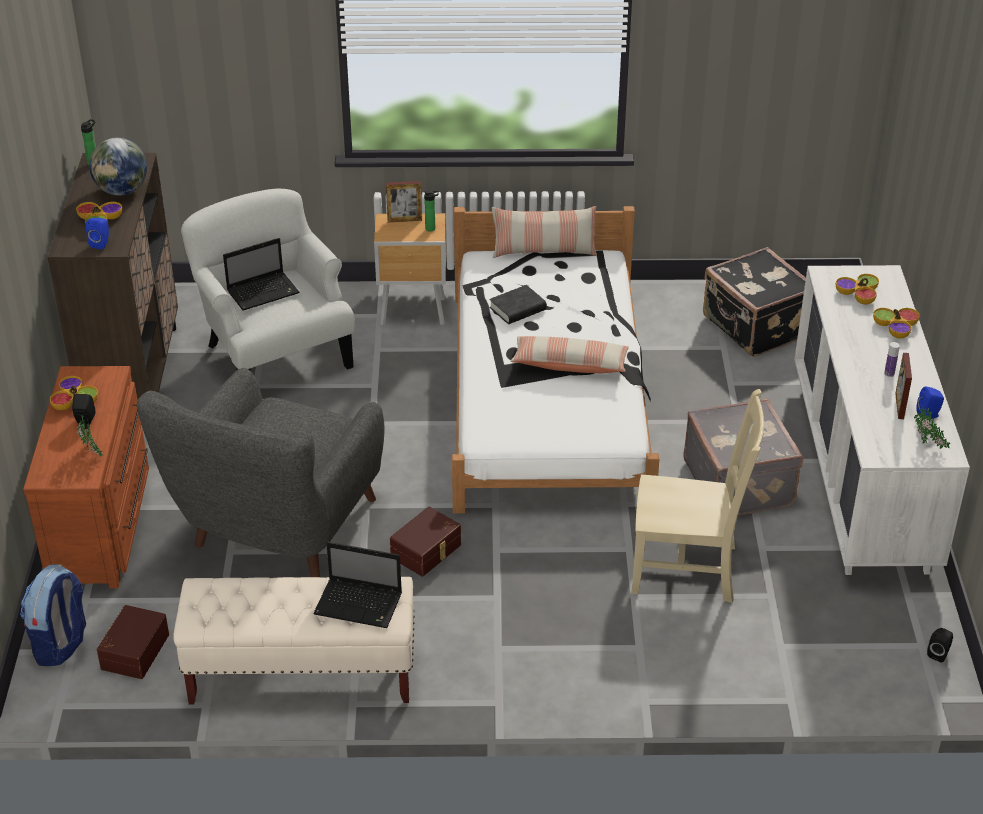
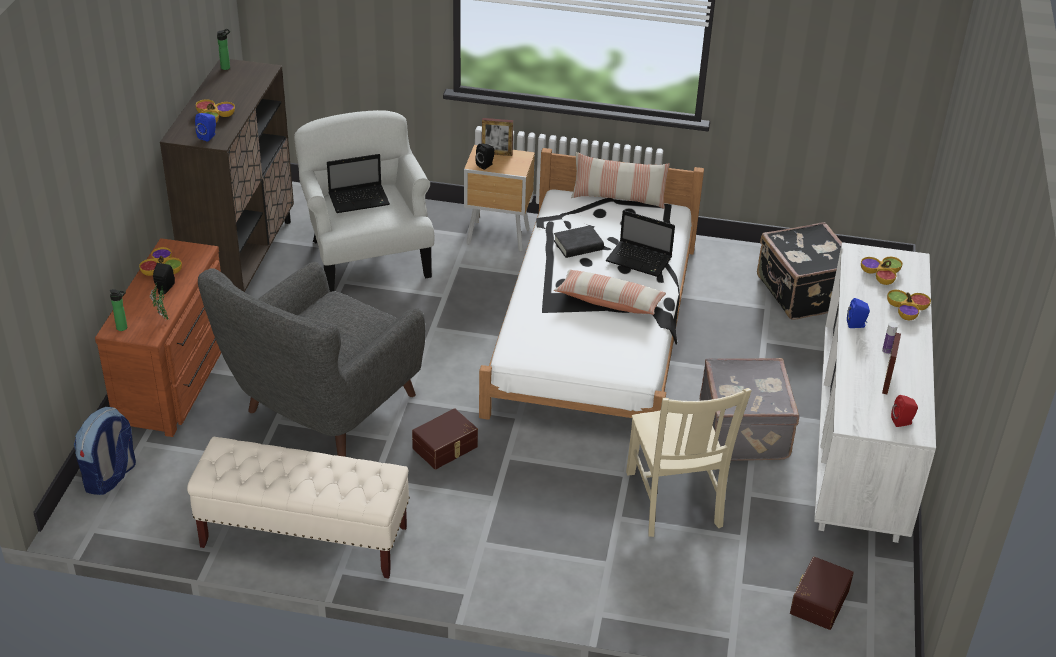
camera: 10 degrees right, 0 degrees up
globe [89,138,147,195] -> none
brown storage box [97,605,169,679] -> brown storage box moved to [790,557,854,630]
laptop [313,542,402,628] -> laptop moved to [606,210,675,277]
bottle [424,190,439,232] -> bottle moved to [110,289,127,331]
beige chair [632,389,764,603] -> beige chair turned 60 degrees clockwise [626,388,752,537]
potted plant [914,407,950,449] -> red speaker [891,395,918,427]
blue speaker [916,386,944,419] -> blue speaker moved to [847,298,870,328]
black speaker [927,628,953,663] -> black speaker moved to [475,144,494,170]

